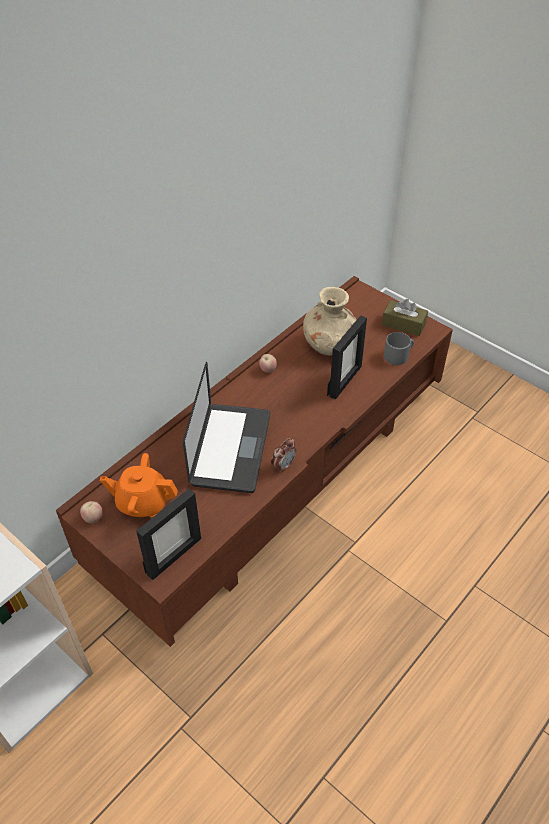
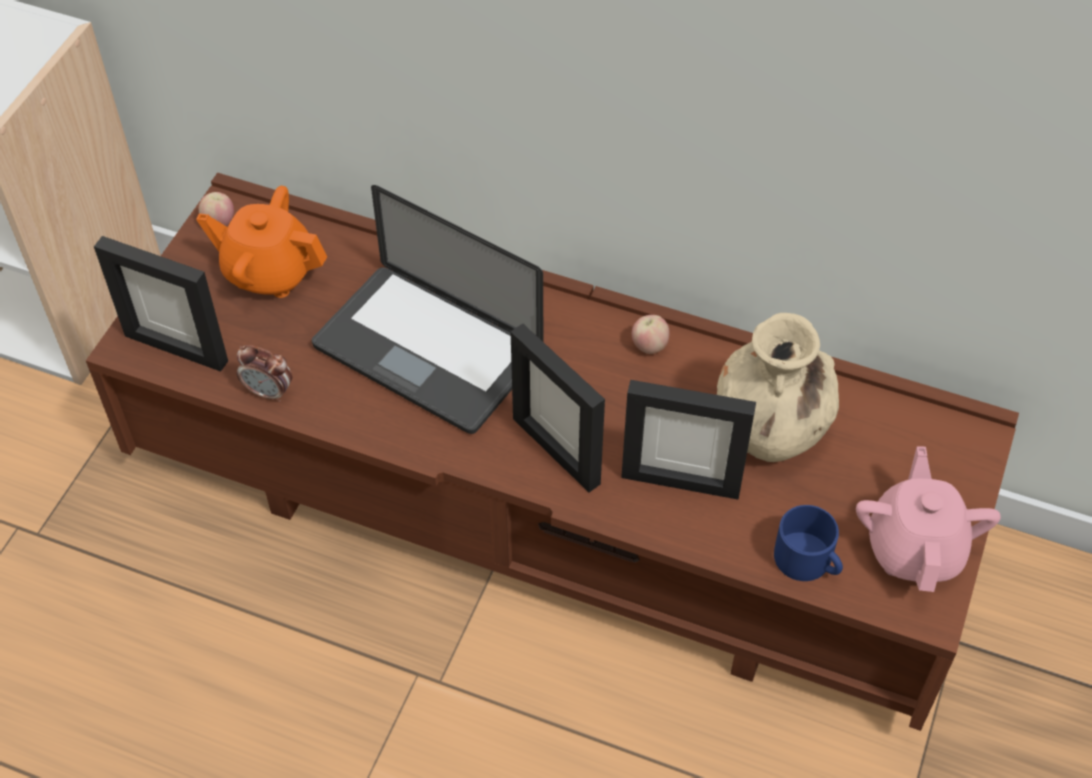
camera: 70 degrees right, 5 degrees up
orange teapot [100,453,178,517] -> orange teapot turned 60 degrees counterclockwise [196,186,327,298]
laptop [183,362,270,493] -> laptop turned 45 degrees clockwise [312,185,543,434]
alarm clock [271,437,296,473] -> alarm clock moved to [237,345,293,402]
brown tissue box [382,299,428,336] -> pink teapot [856,446,1001,592]
grey mug [384,332,414,365] -> blue mug [774,505,843,581]
none -> picture frame [511,324,605,492]

